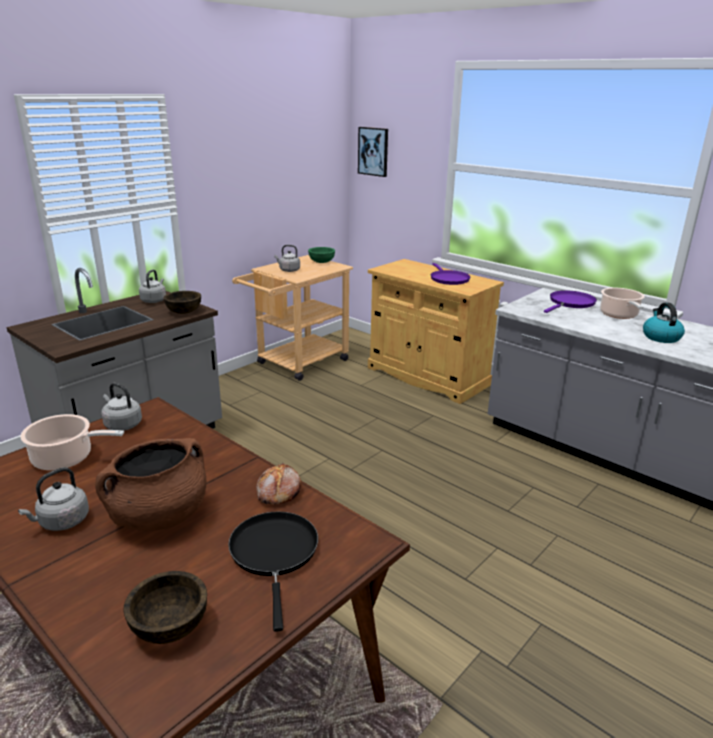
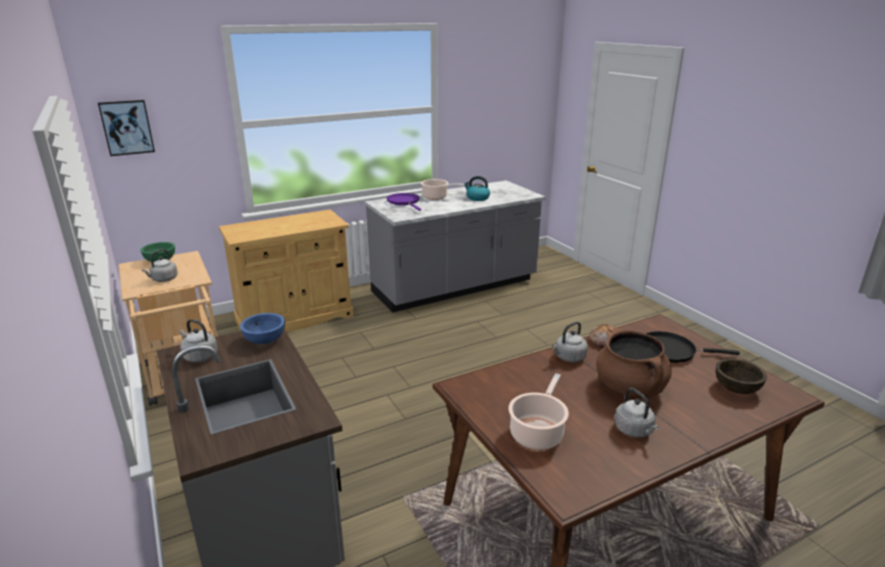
camera: 70 degrees left, 0 degrees up
grey kettle [101,383,142,431] -> grey kettle moved to [552,322,588,363]
brown bowl [164,291,201,314] -> blue bowl [240,313,285,344]
purple frying pan [431,263,470,285] -> none

